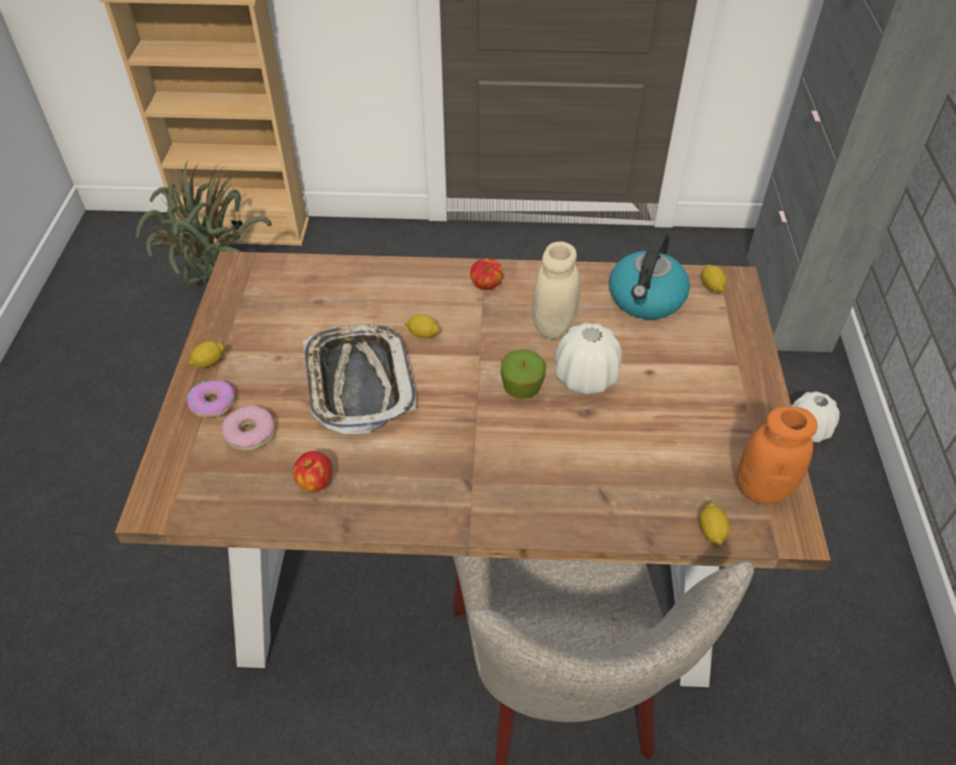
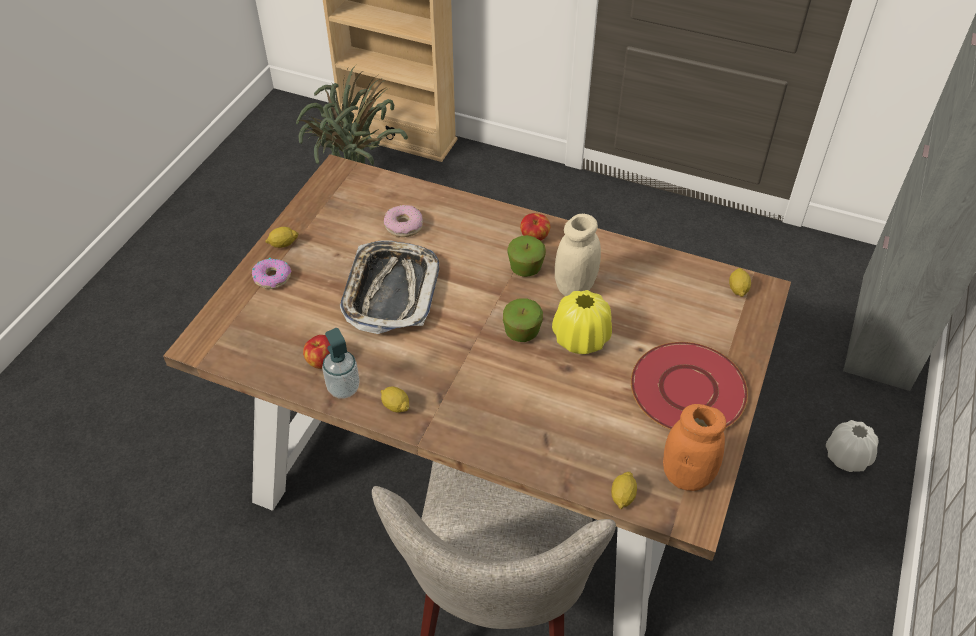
camera: 20 degrees right, 0 degrees up
donut [222,405,275,451] -> donut moved to [384,205,423,237]
lemon [405,315,441,339] -> lemon moved to [381,387,409,412]
white vase [555,323,622,394] -> yellow vase [552,290,612,354]
kettle [609,231,690,319] -> none
none -> soap dispenser [322,328,360,399]
none -> apple [508,235,546,277]
none -> red plate [631,342,748,430]

